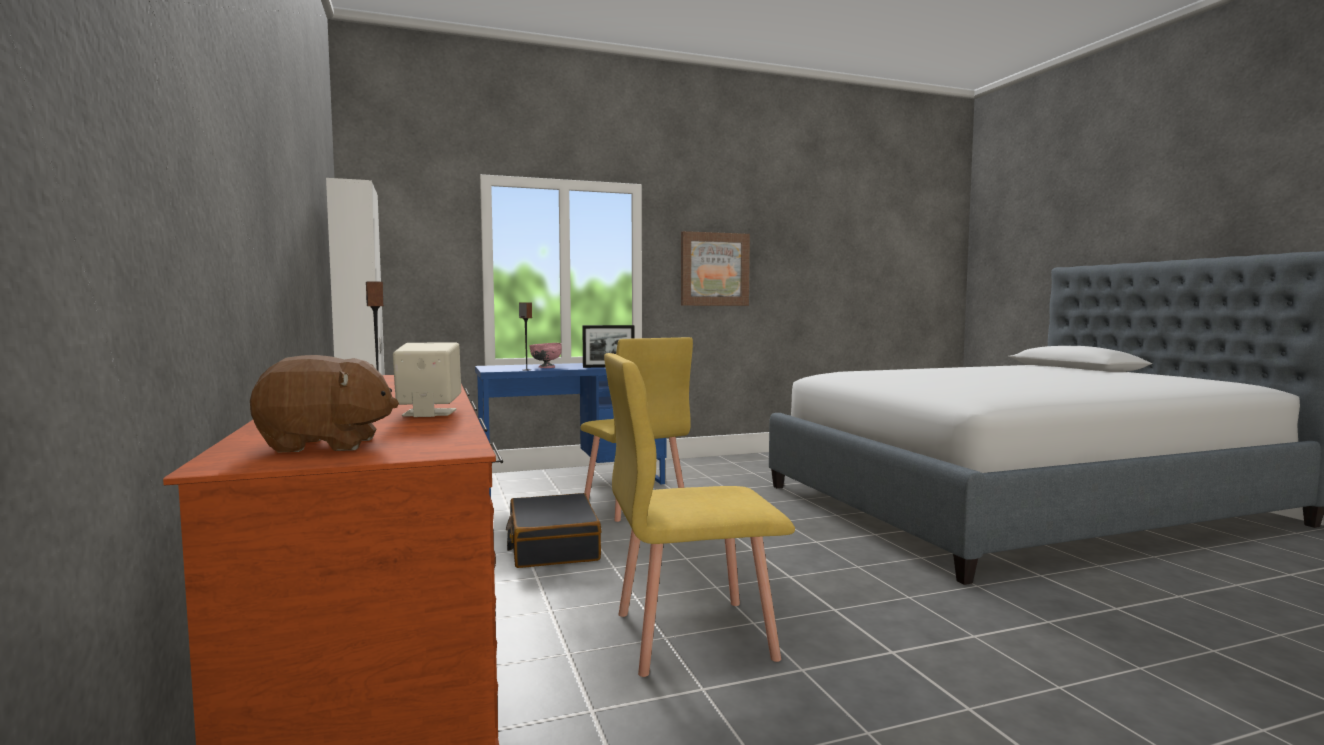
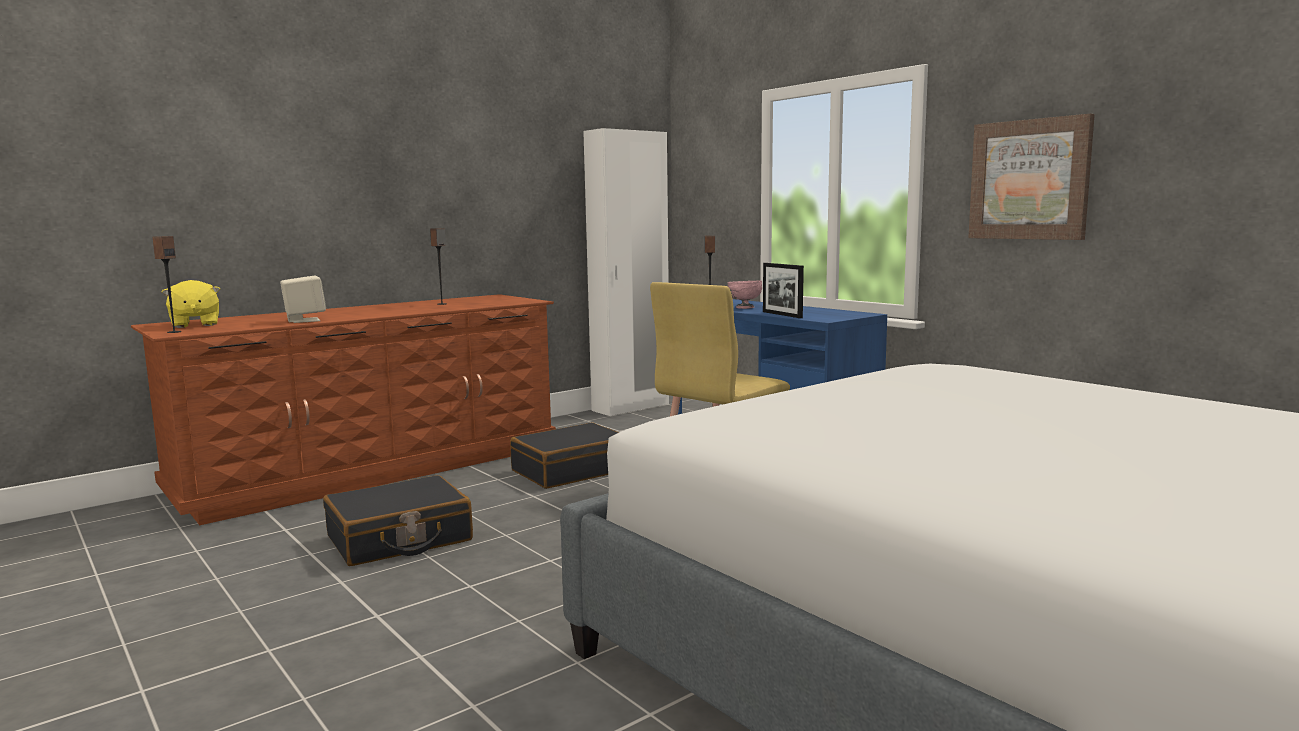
camera: 70 degrees right, 5 degrees up
brown plush toy [250,355,399,453] -> yellow plush toy [162,280,220,328]
yellow chair [604,353,795,677] -> black suitcase [323,475,473,566]
none -> speaker [152,236,181,333]

